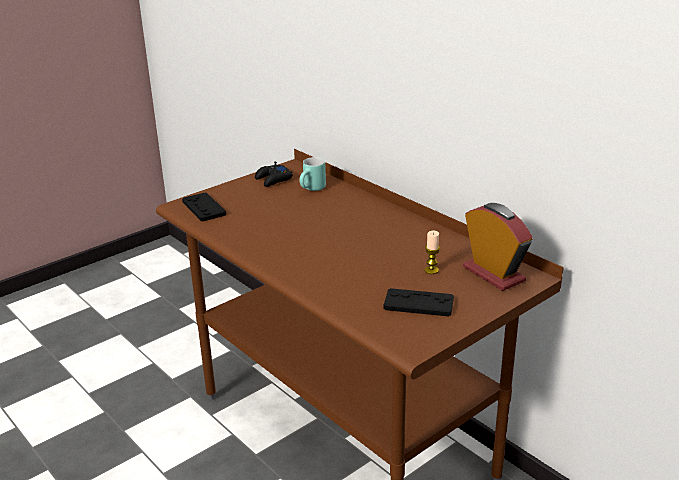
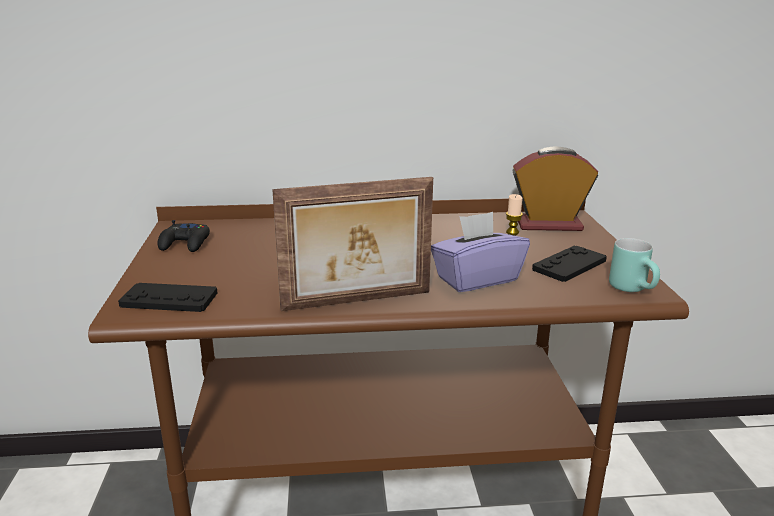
camera: 55 degrees left, 5 degrees down
turquoise mug [300,157,326,191] -> turquoise mug moved to [609,238,660,292]
none -> picture frame [272,177,433,311]
none -> purple tissue box [431,212,530,292]

